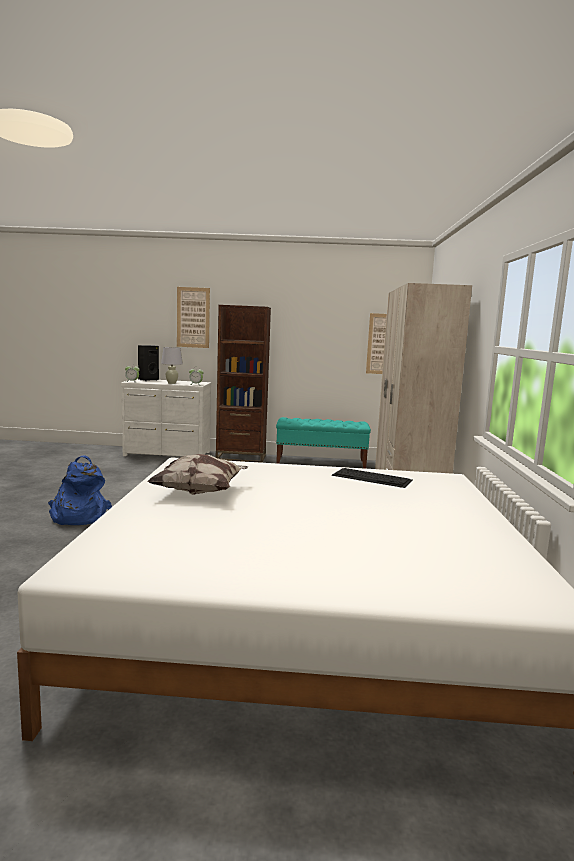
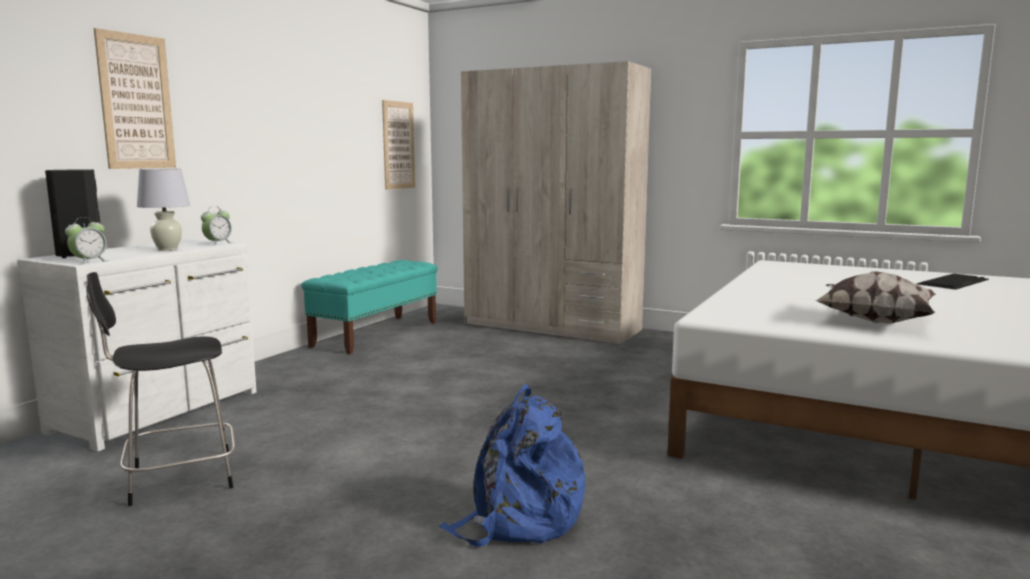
camera: 65 degrees left, 0 degrees up
brown bookcase [216,305,271,463] -> none
keyboard [332,468,413,488] -> keyboard moved to [917,274,989,290]
none -> black chair [87,272,236,506]

